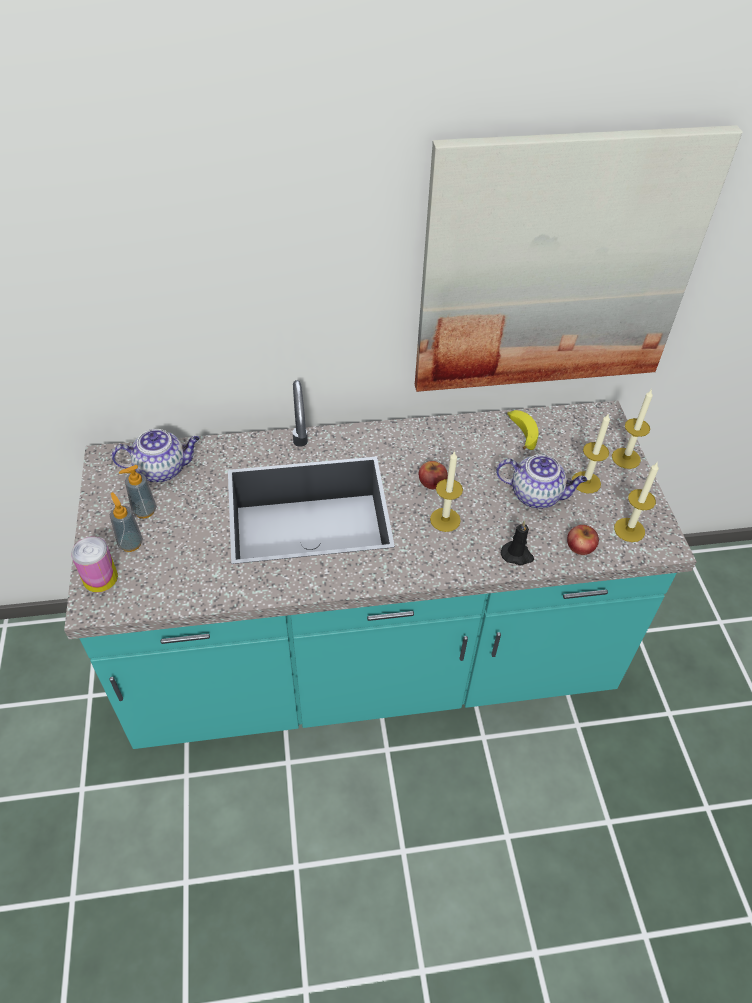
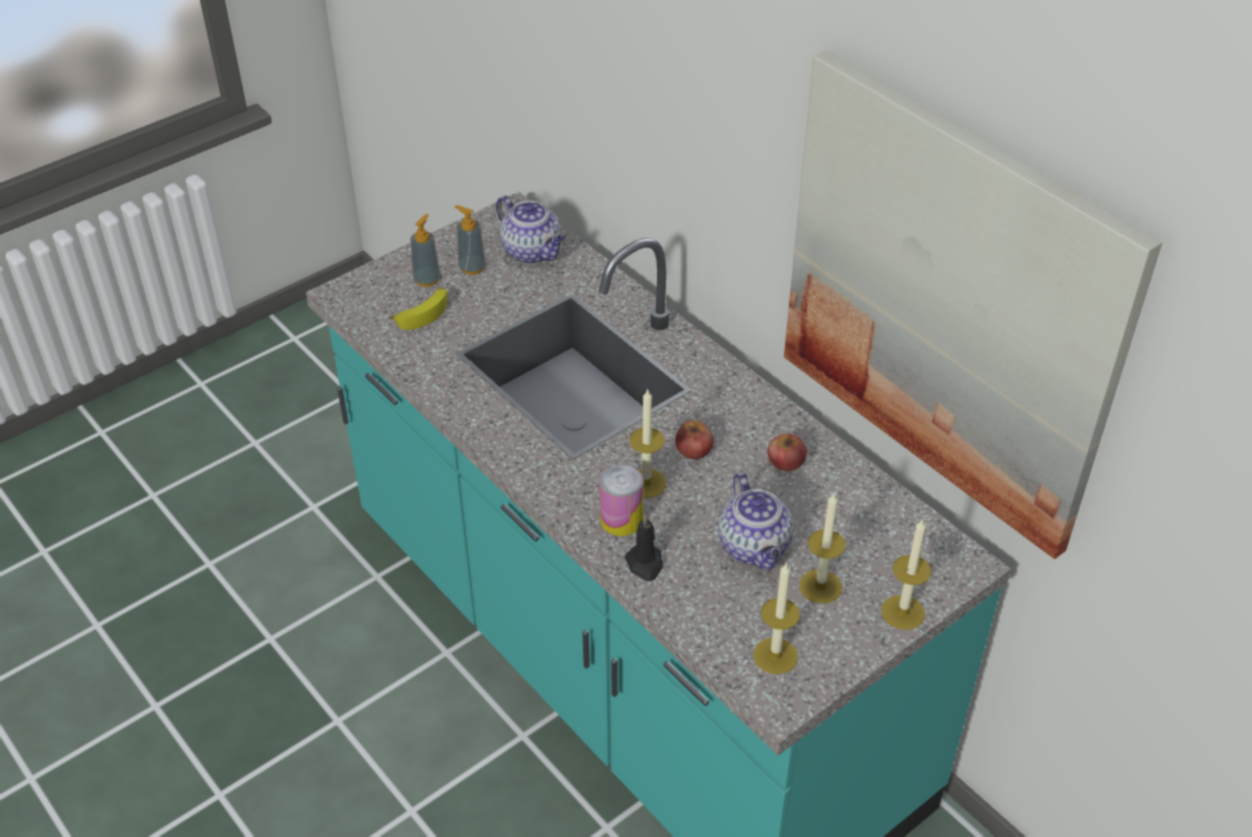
camera: 60 degrees right, 5 degrees down
can [71,537,118,592] -> can moved to [600,465,643,536]
banana [507,410,538,450] -> banana moved to [390,287,448,330]
apple [567,525,599,555] -> apple moved to [768,434,807,471]

